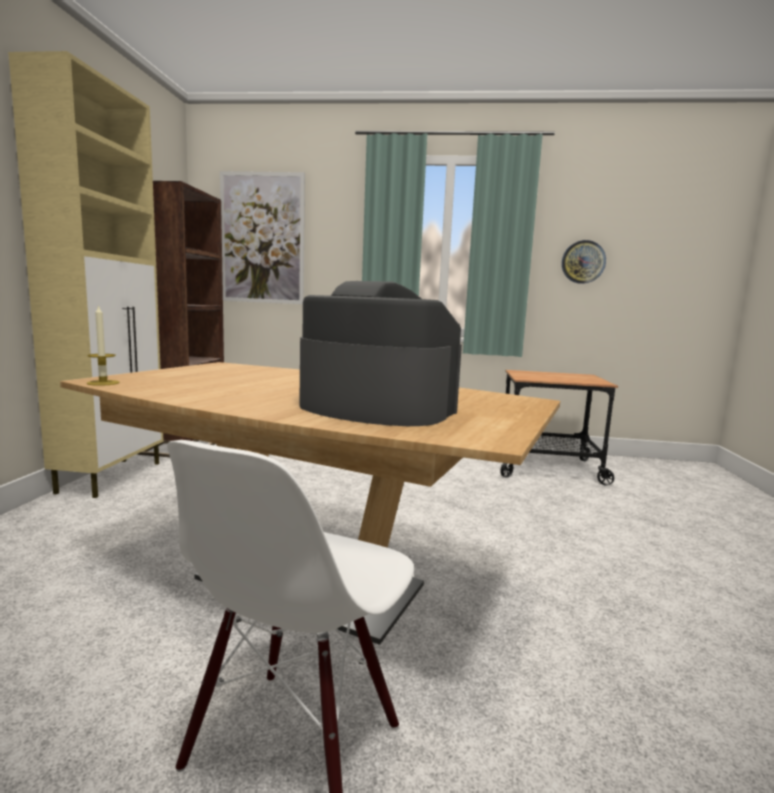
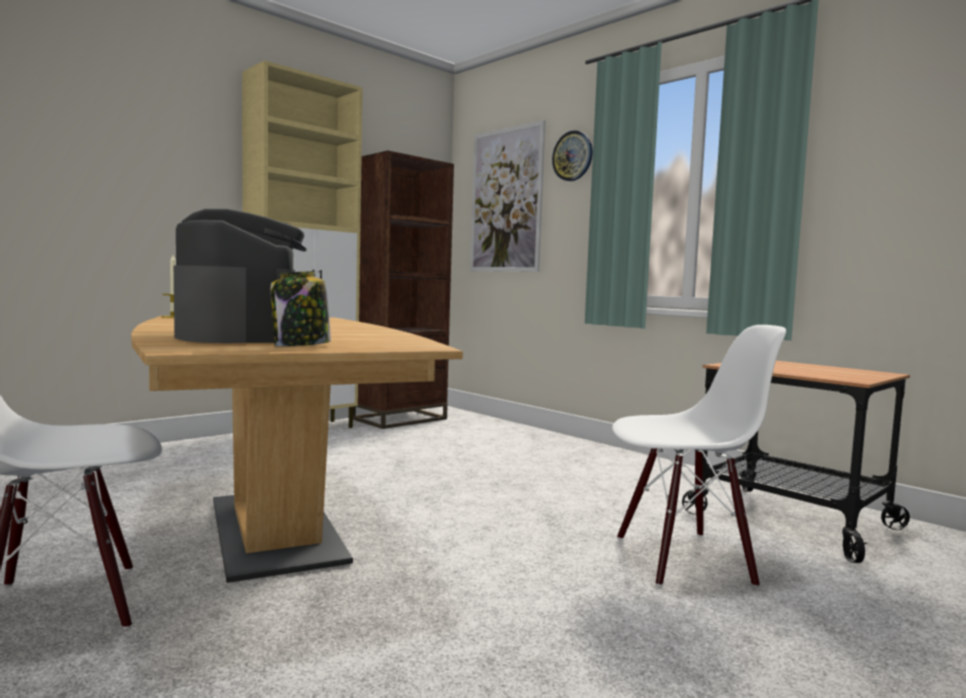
camera: 40 degrees right, 5 degrees down
wall clock [562,240,606,284] -> wall clock moved to [552,130,593,181]
none -> jar [270,272,331,347]
none -> white chair [612,325,786,588]

